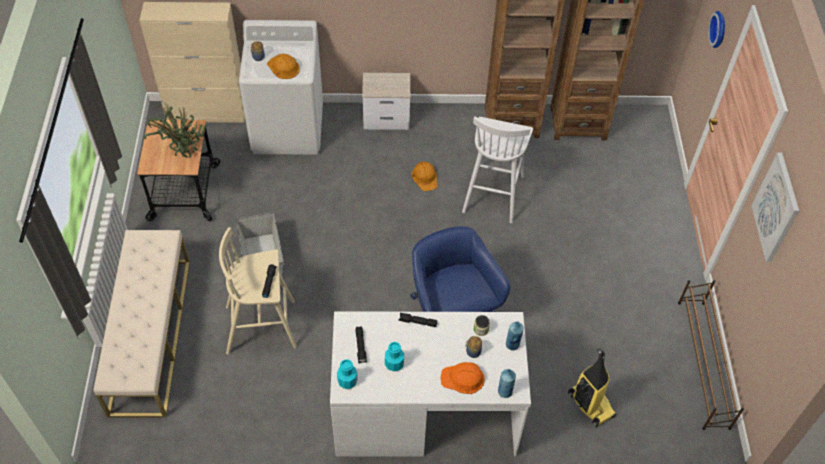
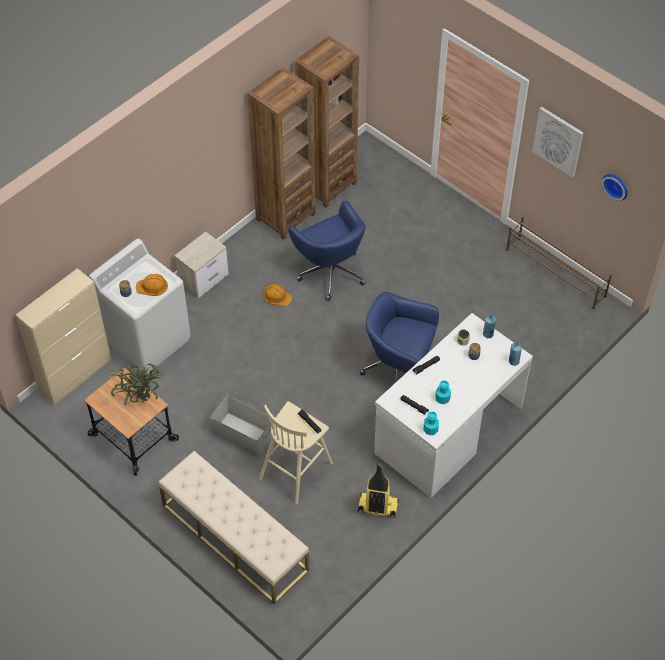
camera: 45 degrees left, 0 degrees up
orange hard hat [440,362,485,394] -> none
white stool [462,116,533,223] -> blue office chair [288,201,366,301]
vacuum cleaner [568,349,616,427] -> vacuum cleaner moved to [358,463,399,518]
wall clock [708,11,725,48] -> wall clock moved to [601,174,628,201]

